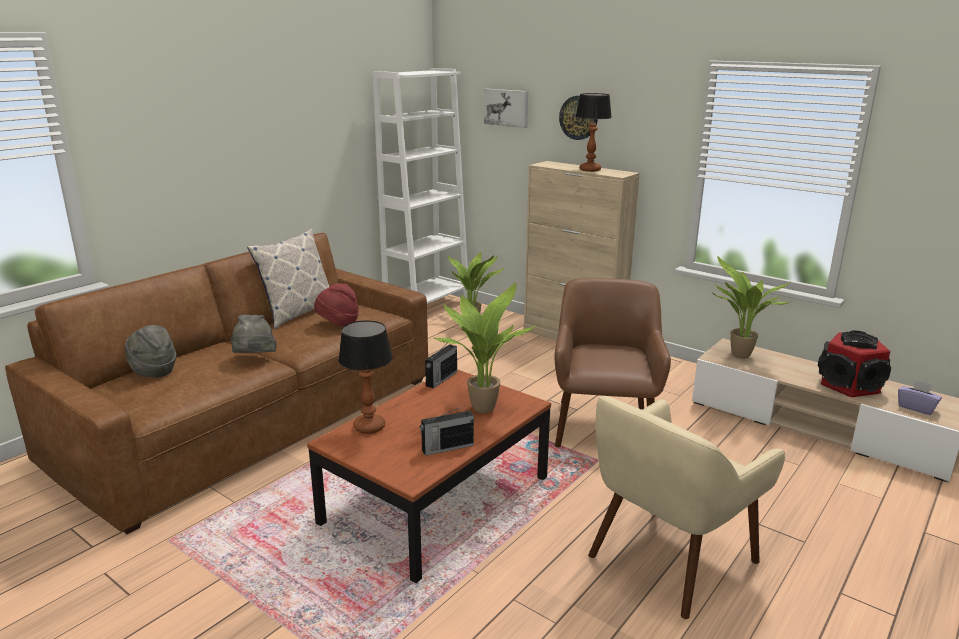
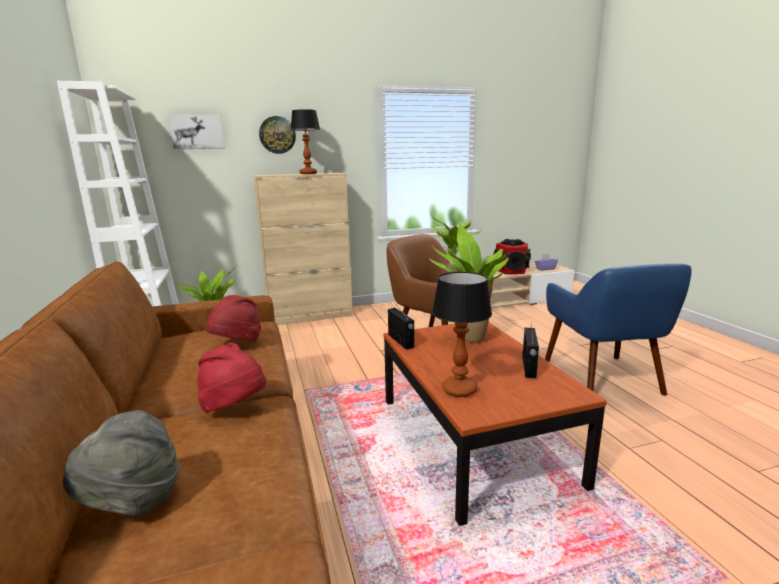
camera: 55 degrees left, 5 degrees down
grey hat [231,315,277,353] -> red hat [197,343,266,413]
pillow [247,229,330,329] -> none
beige armchair [588,396,785,619] -> blue armchair [545,264,692,396]

